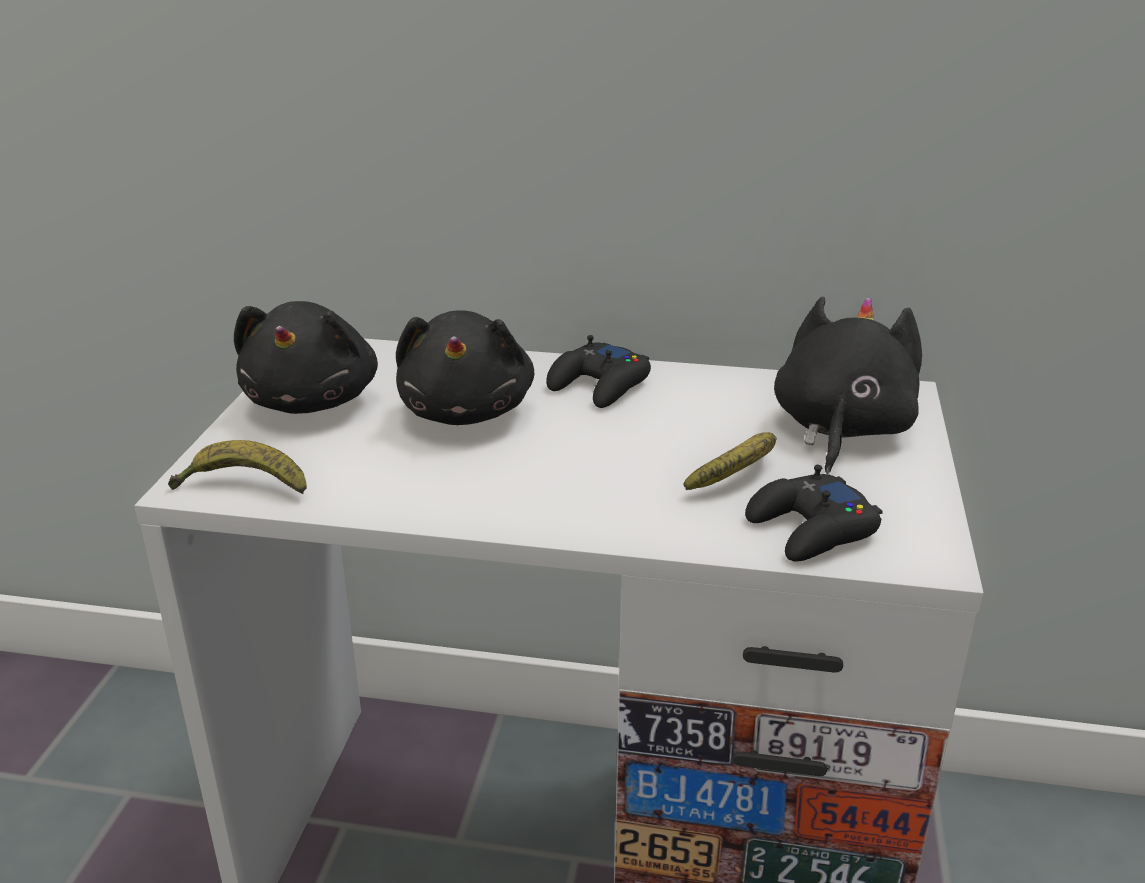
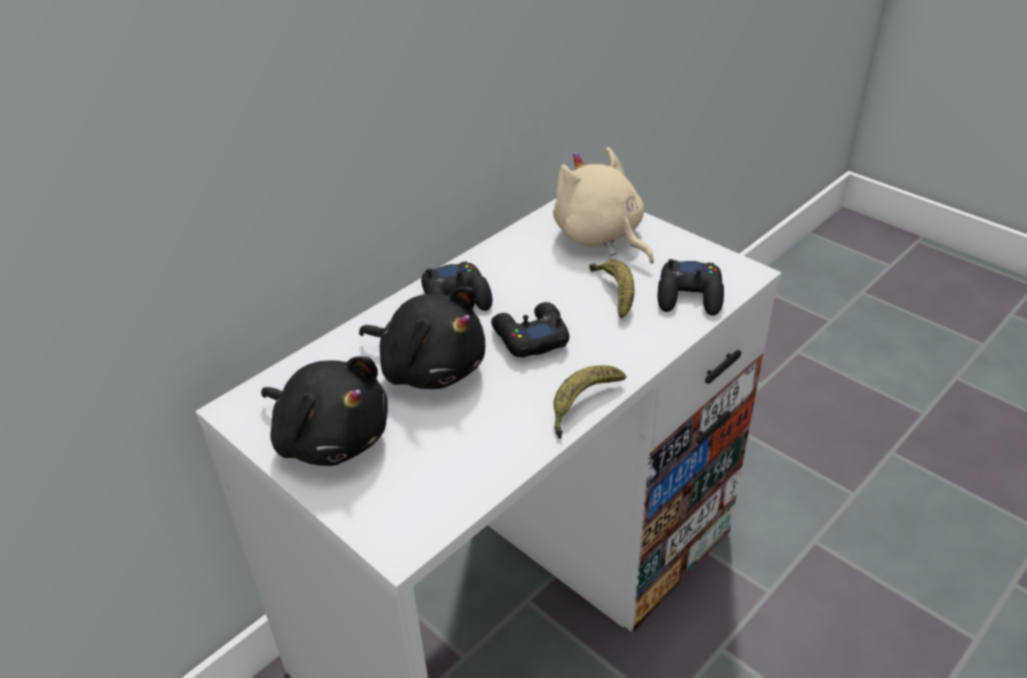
camera: 55 degrees left, 10 degrees up
banana [168,440,307,494] -> banana moved to [553,365,626,439]
black plush toy [774,297,922,474] -> beige plush toy [553,147,654,264]
none -> black game controller [491,302,569,358]

